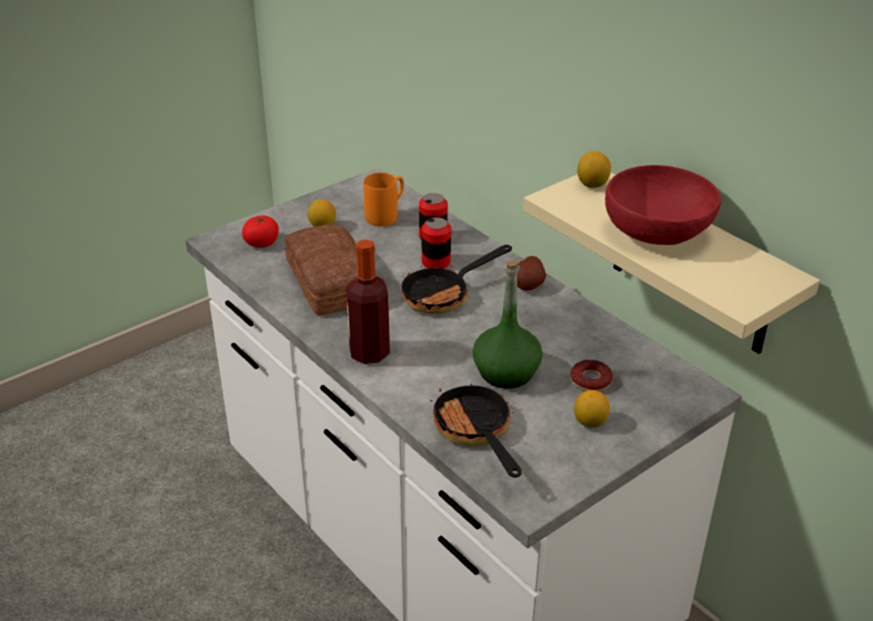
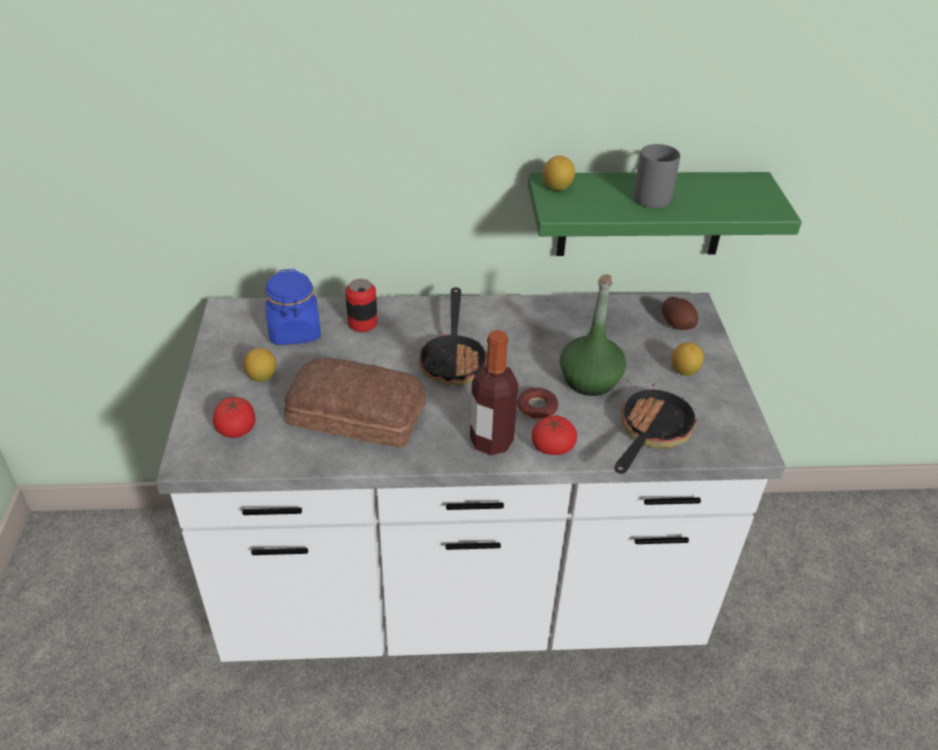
camera: 55 degrees left, 5 degrees up
orange mug [364,173,404,226] -> blue jar [265,269,321,345]
can [422,217,451,269] -> none
frying pan [430,378,522,478] -> frying pan turned 105 degrees clockwise [614,376,697,474]
potato [517,256,546,290] -> potato moved to [662,297,698,330]
beige shelf [523,173,820,354] -> green shelf [528,172,802,256]
donut [570,360,613,391] -> donut moved to [517,388,558,420]
red bowl [605,165,721,245] -> grey mug [634,144,680,209]
none -> tomato [532,415,577,455]

